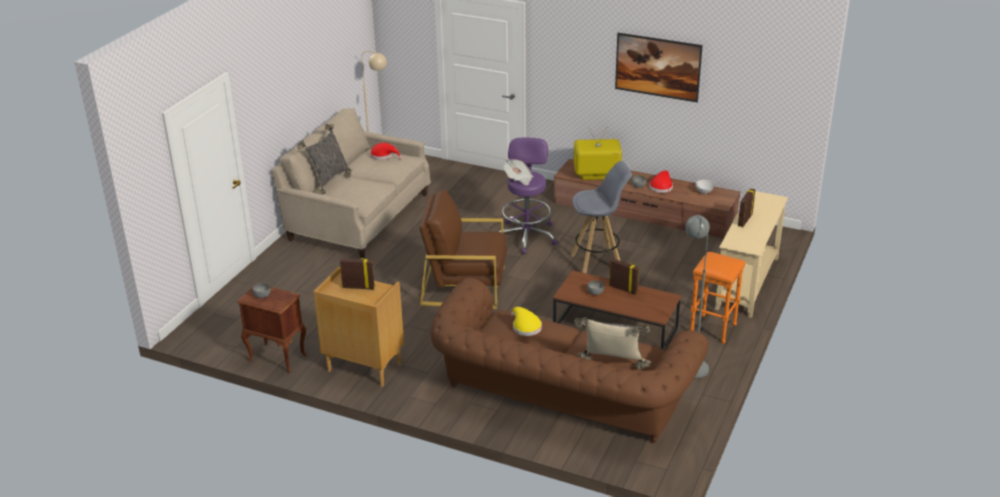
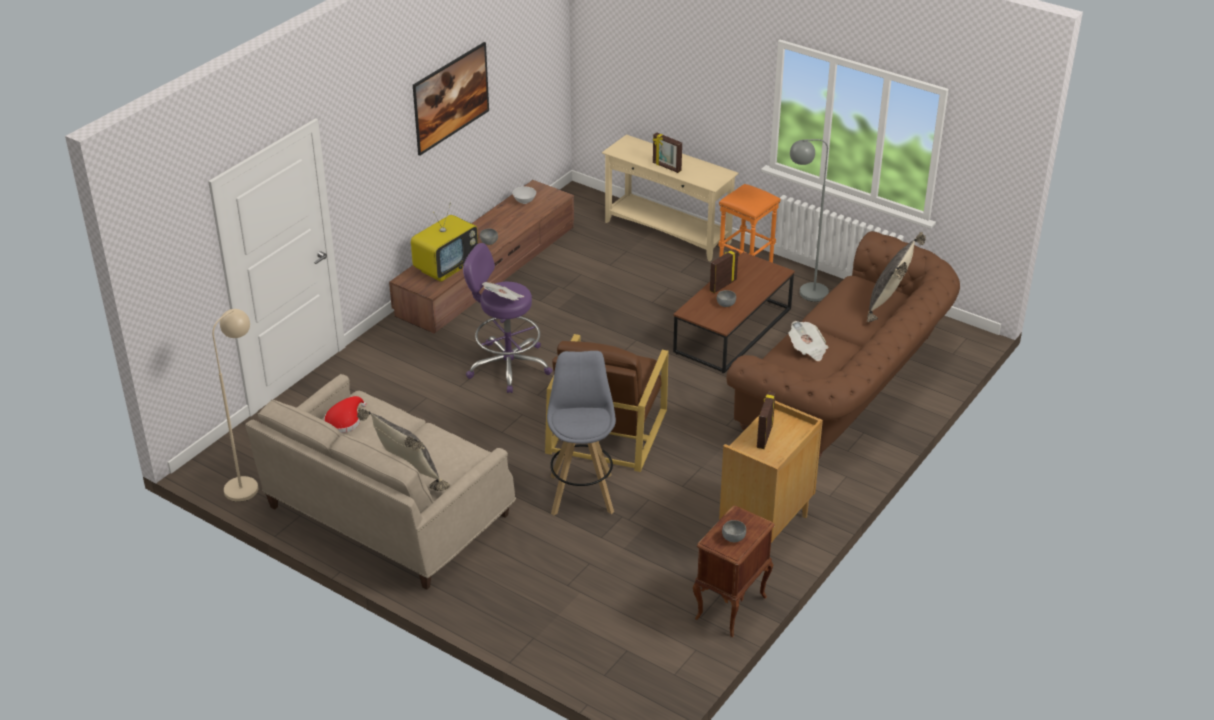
camera: 80 degrees left, 5 degrees up
yellow hat [511,307,542,336] -> newspaper [789,321,828,361]
grey stool [571,161,632,273] -> grey stool moved to [547,351,616,516]
television [574,127,622,180] -> television turned 150 degrees counterclockwise [411,203,478,282]
red hat [649,170,673,193] -> none

